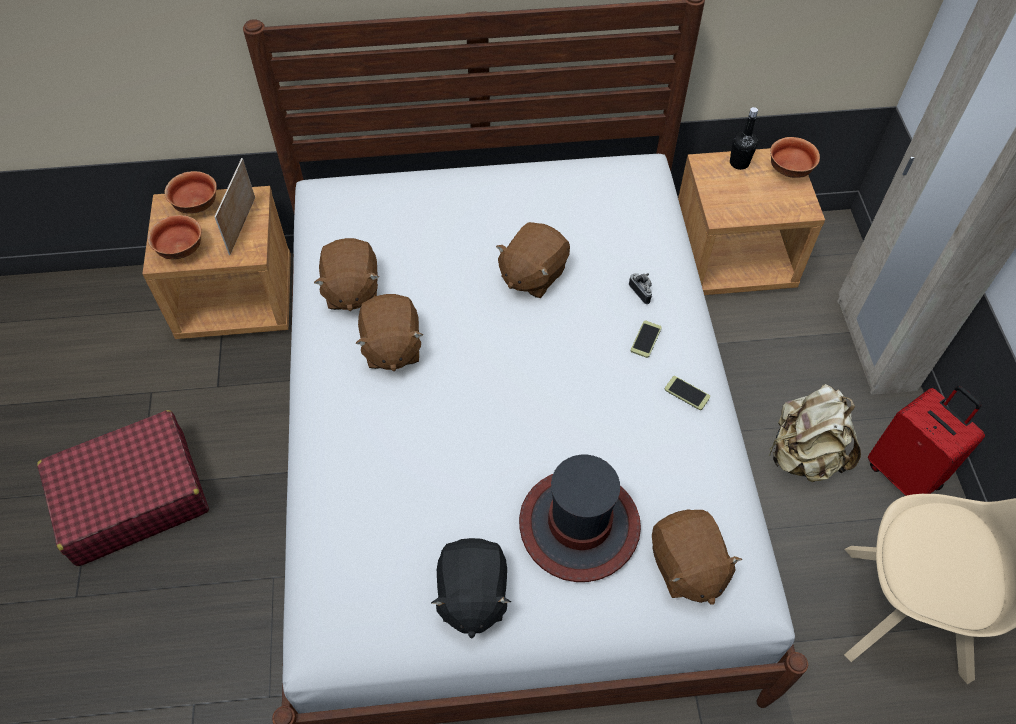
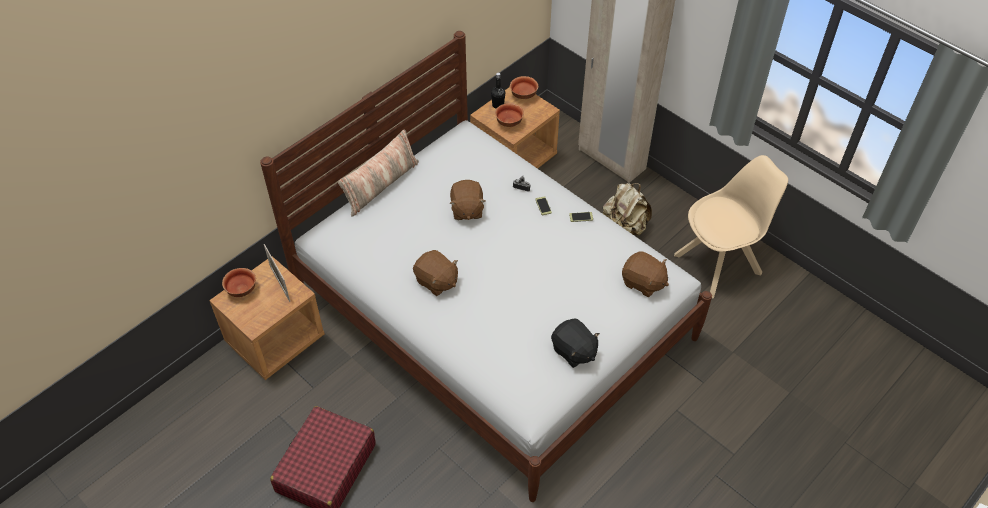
camera: 40 degrees left, 5 degrees down
bowl [148,215,202,260] -> bowl moved to [495,103,524,127]
brown plush toy [314,238,379,311] -> none
hat [519,455,641,582] -> none
red suitcase [868,386,985,496] -> none
none -> pillow [338,129,419,217]

